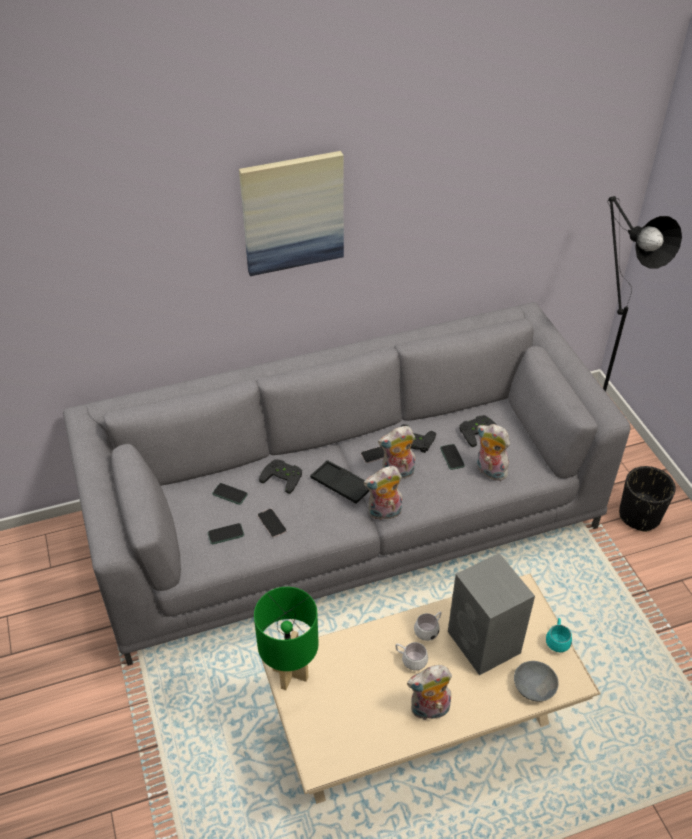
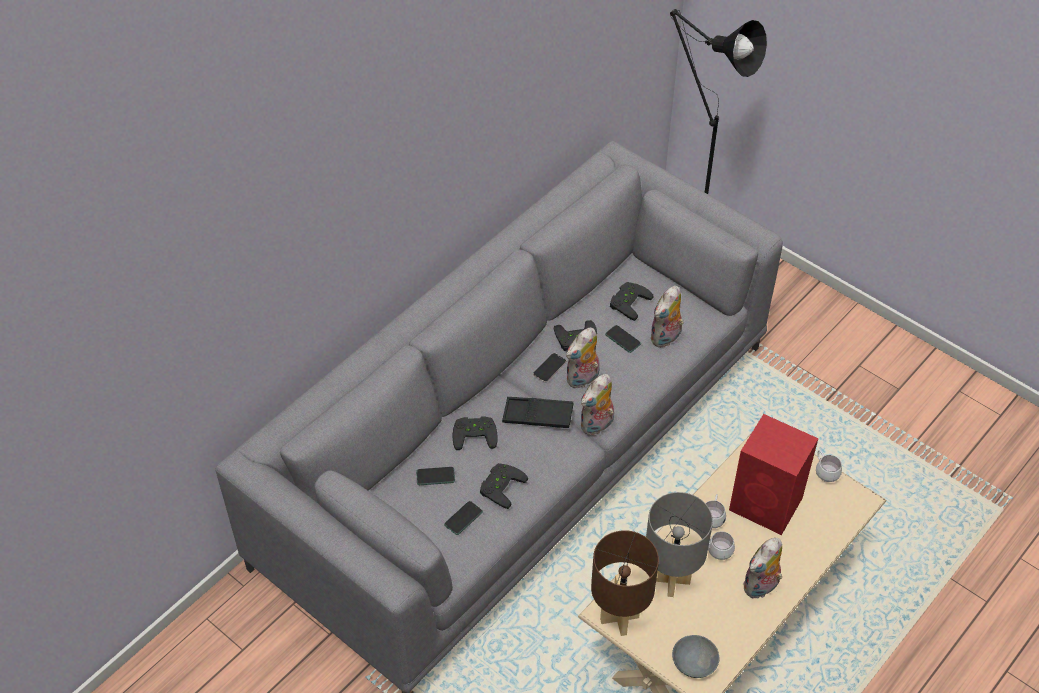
camera: 30 degrees left, 5 degrees up
picture [239,151,344,276] -> none
green table lamp [254,587,319,690] -> brown table lamp [591,530,659,636]
phone [258,508,287,537] -> black game controller [480,463,528,509]
grey speaker [448,553,535,675] -> red speaker [729,414,818,535]
plush toy [477,424,510,481] -> plush toy turned 60 degrees counterclockwise [651,286,687,348]
grey bowl [514,661,559,702] -> grey bowl moved to [672,635,719,678]
turquoise mug [546,618,572,652] -> white mug [816,450,842,482]
black planter [619,466,676,532] -> none
none -> grey table lamp [646,492,713,597]

